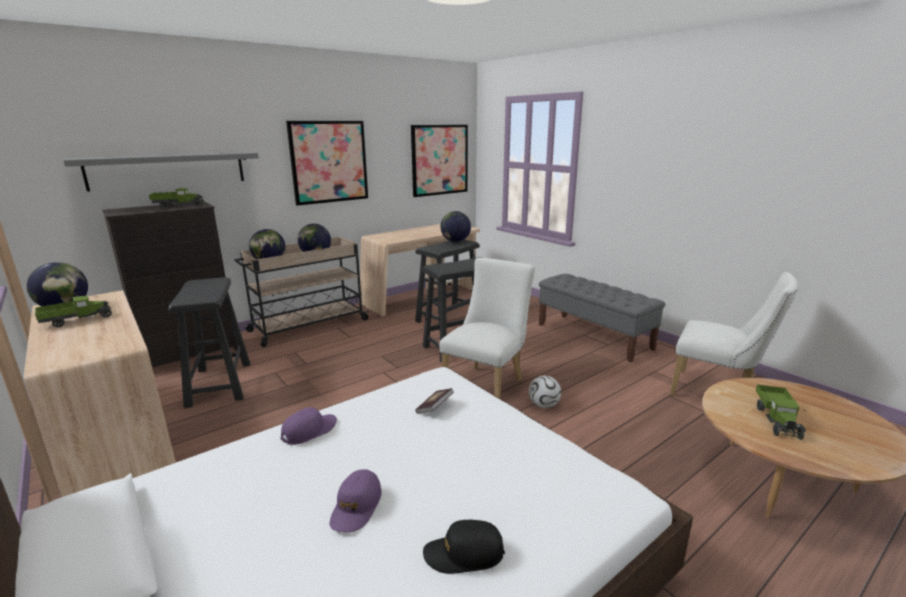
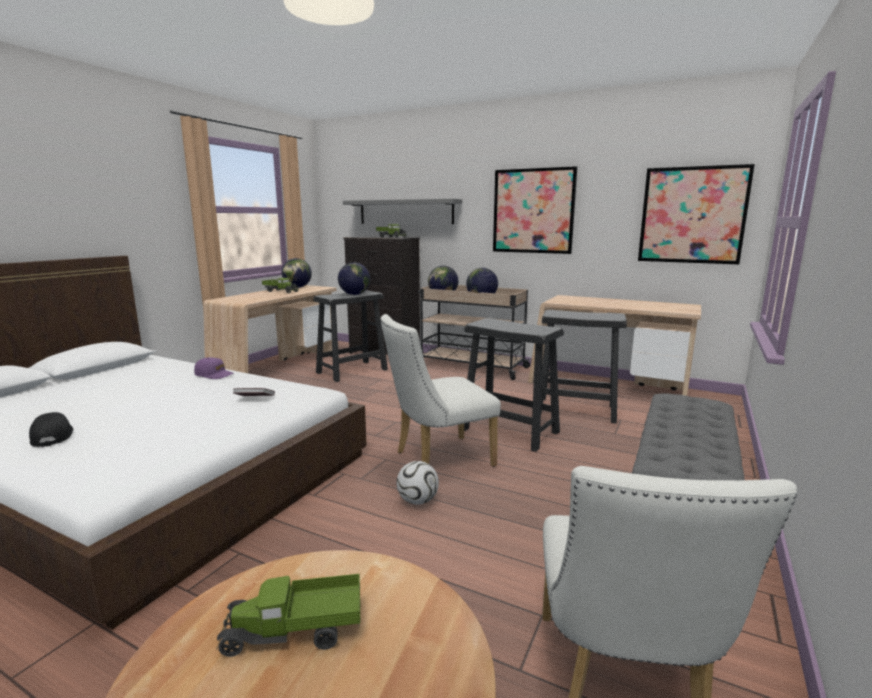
camera: 65 degrees right, 5 degrees down
purple cap [330,469,382,533] -> none
white chair [439,258,535,398] -> white chair turned 150 degrees clockwise [381,314,501,467]
globe [441,211,471,242] -> globe moved to [338,262,370,295]

